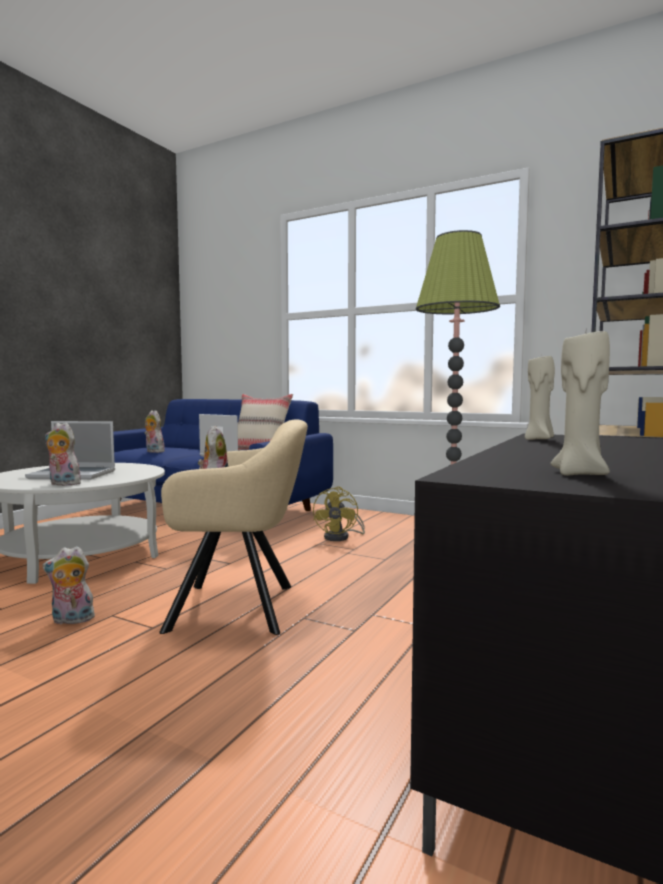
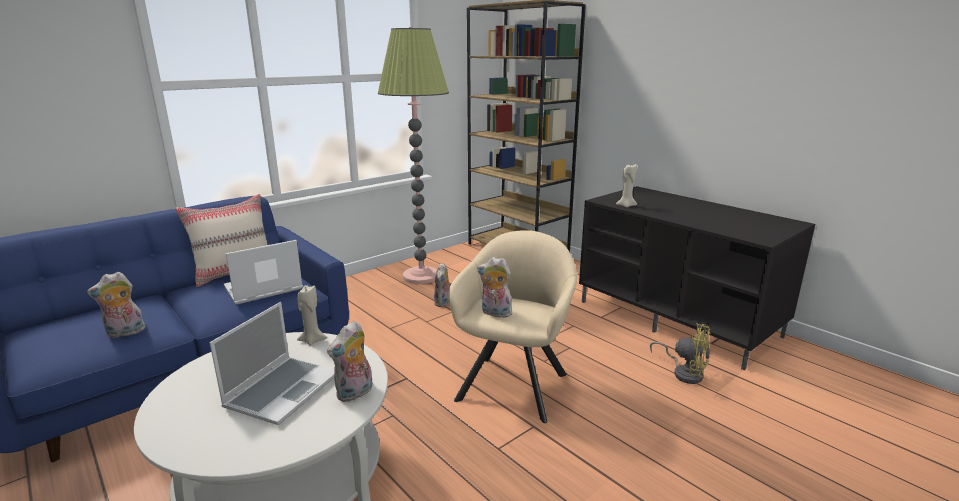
camera: 70 degrees left, 15 degrees up
plush toy [43,546,99,625] -> plush toy moved to [434,262,452,307]
yellow fan [313,486,365,541] -> yellow fan moved to [650,323,711,384]
beige candle [551,331,610,476] -> beige candle moved to [297,285,327,346]

